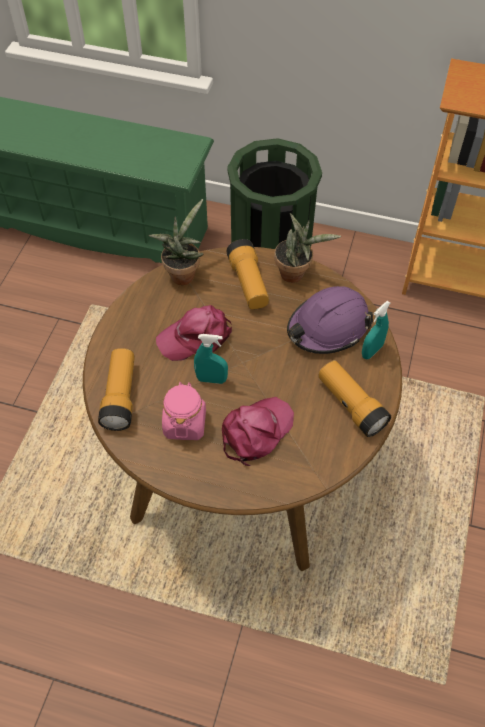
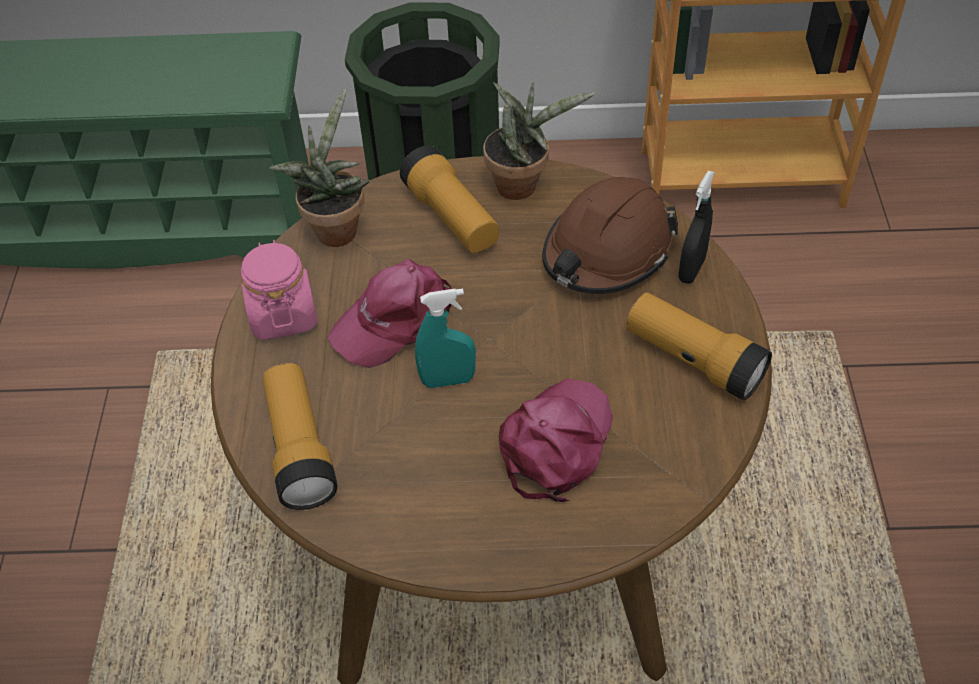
camera: 15 degrees left, 5 degrees down
pink jar [162,382,206,440] -> pink jar moved to [241,240,318,340]
purple hard hat [287,286,373,354] -> brown hard hat [542,177,678,294]
turquoise spray bottle [362,301,390,359] -> black spray bottle [679,170,715,284]

